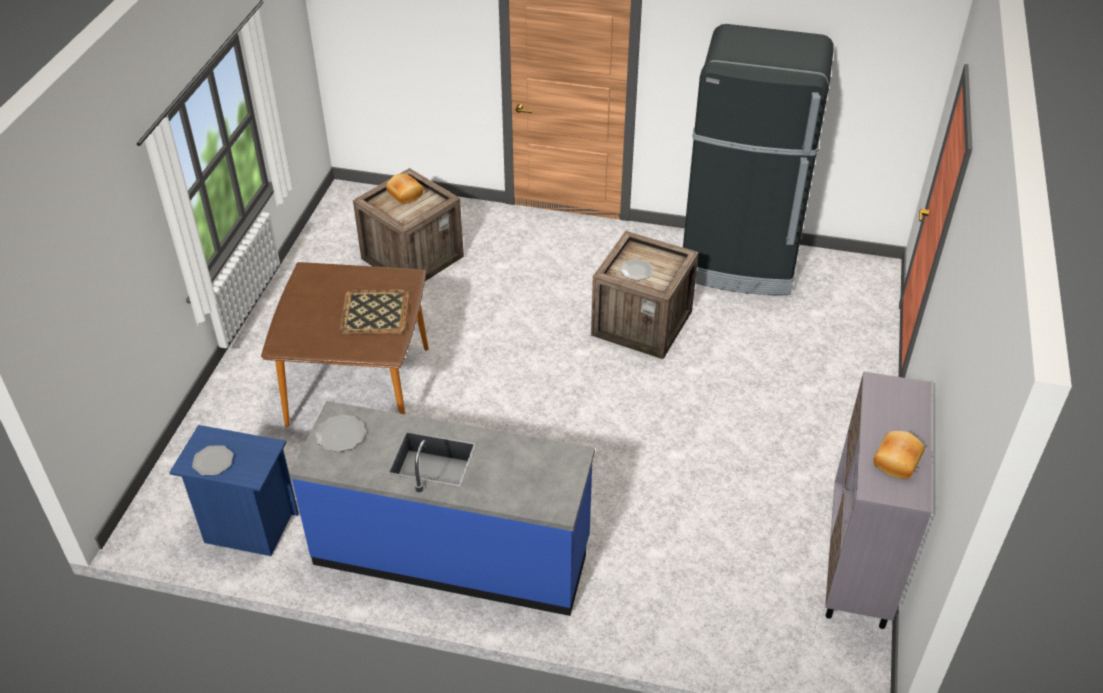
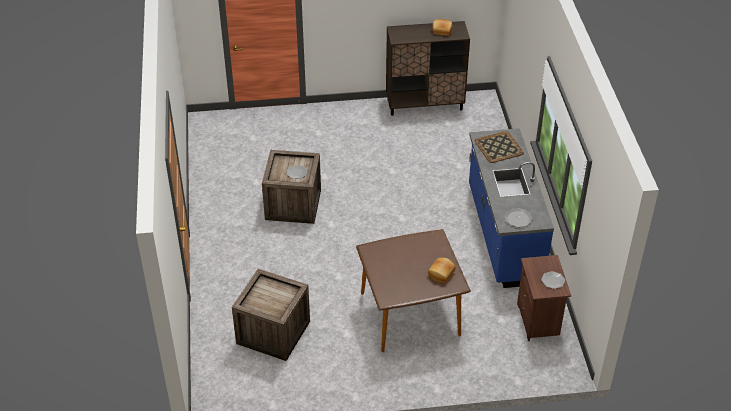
camera: 110 degrees left, 0 degrees up
blue nightstand [169,425,299,556] -> brown nightstand [517,255,571,341]
tray [339,289,410,335] -> tray moved to [474,131,524,163]
bread [386,174,423,204] -> bread moved to [428,258,456,283]
black fridge [683,24,834,295] -> none
grey cabinet [825,371,932,629] -> brown cabinet [386,21,470,116]

